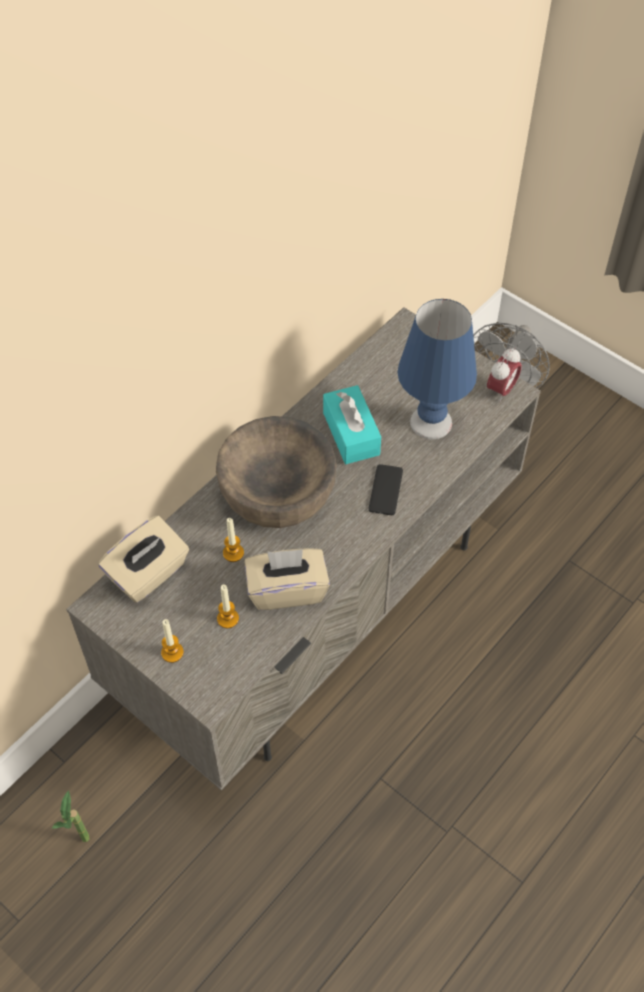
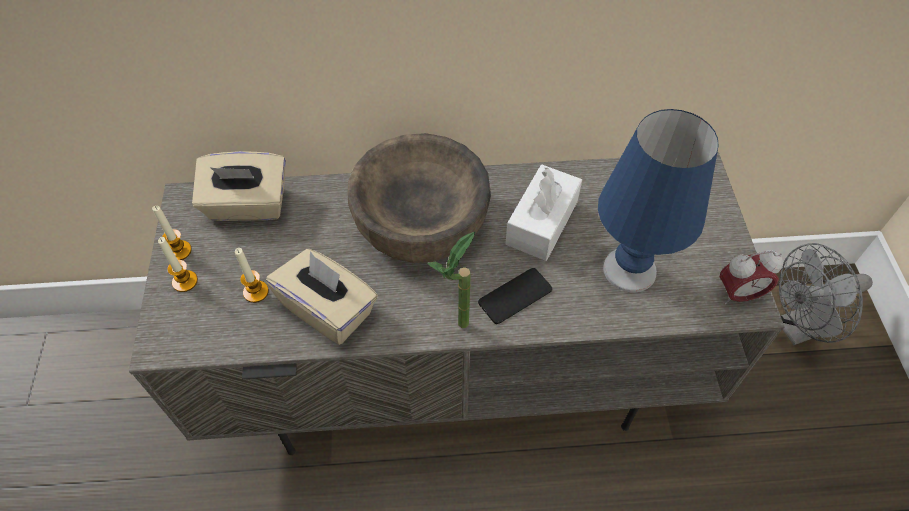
camera: 45 degrees right, 0 degrees up
potted plant [52,790,89,842] -> potted plant moved to [427,232,475,328]
candle [223,518,244,562] -> candle moved to [152,206,192,260]
turquoise tissue box [323,385,381,464] -> white tissue box [505,165,582,261]

